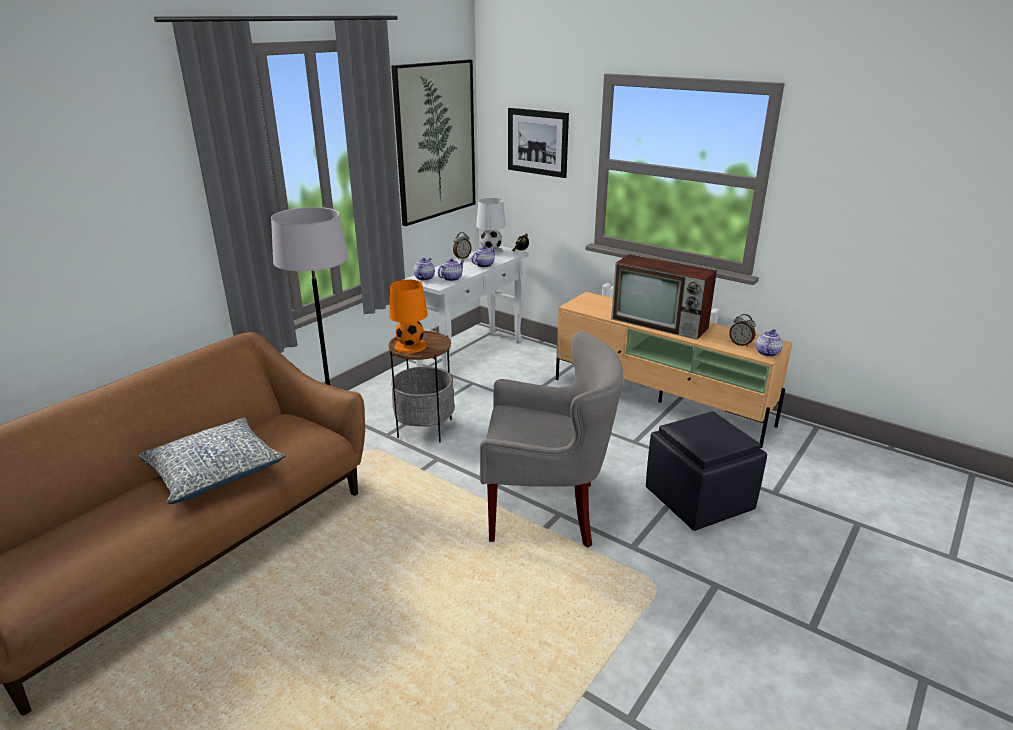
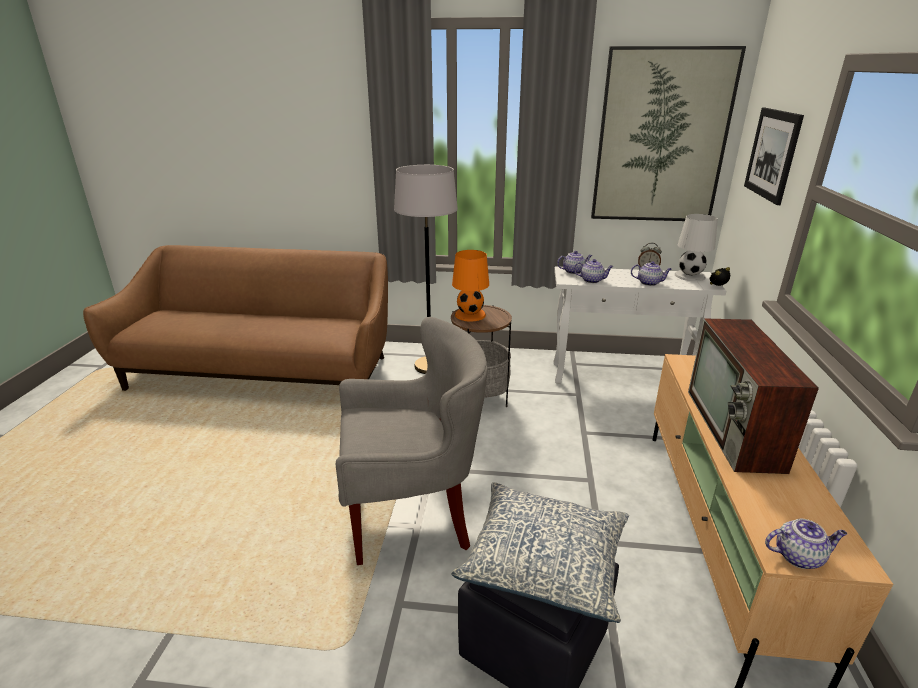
camera: 60 degrees right, 0 degrees up
pillow [139,418,286,504] -> pillow moved to [451,482,629,623]
grey armchair [479,331,623,548] -> grey armchair turned 75 degrees counterclockwise [336,317,488,565]
alarm clock [729,314,756,347] -> none

